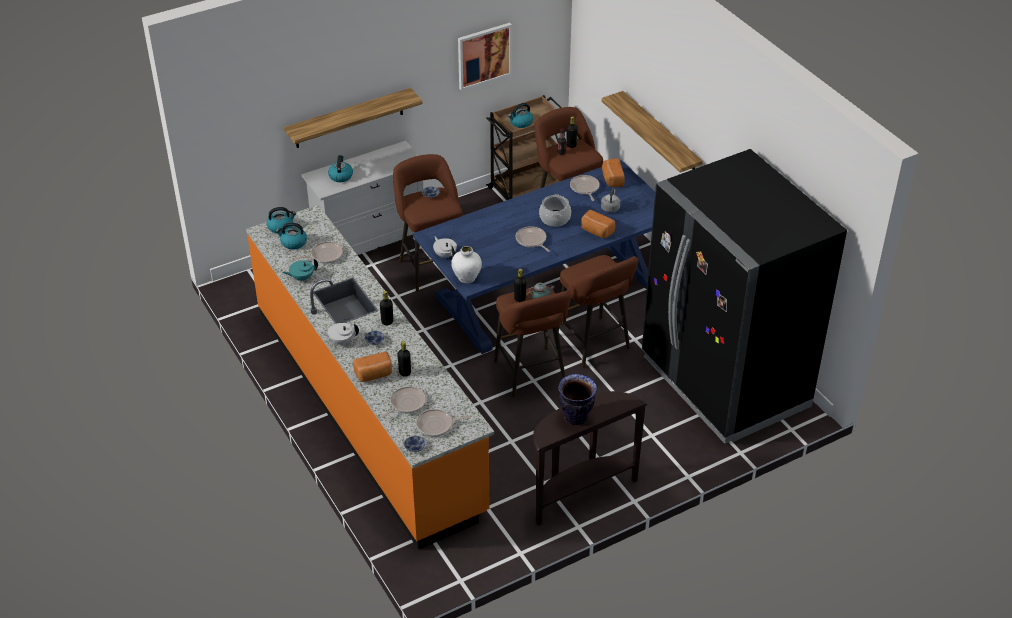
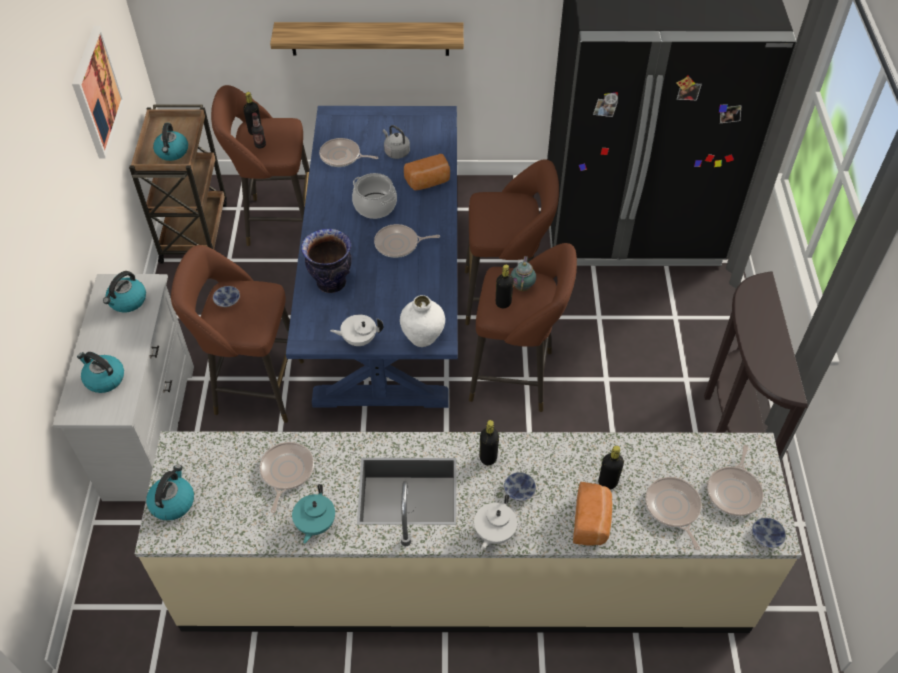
camera: 60 degrees left, 10 degrees up
orange counter [246,205,494,550] -> beige counter [135,431,802,633]
kettle [275,223,307,250] -> kettle moved to [103,271,146,313]
shelf [284,88,422,148] -> none
vase [558,374,597,425] -> vase moved to [301,229,352,293]
bread [602,158,625,187] -> none

